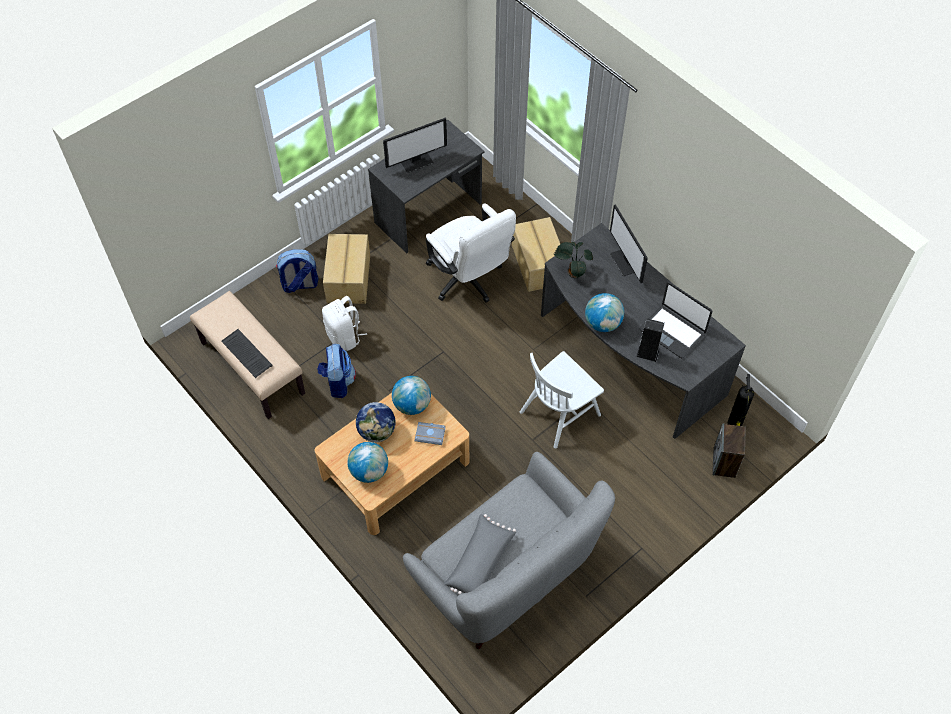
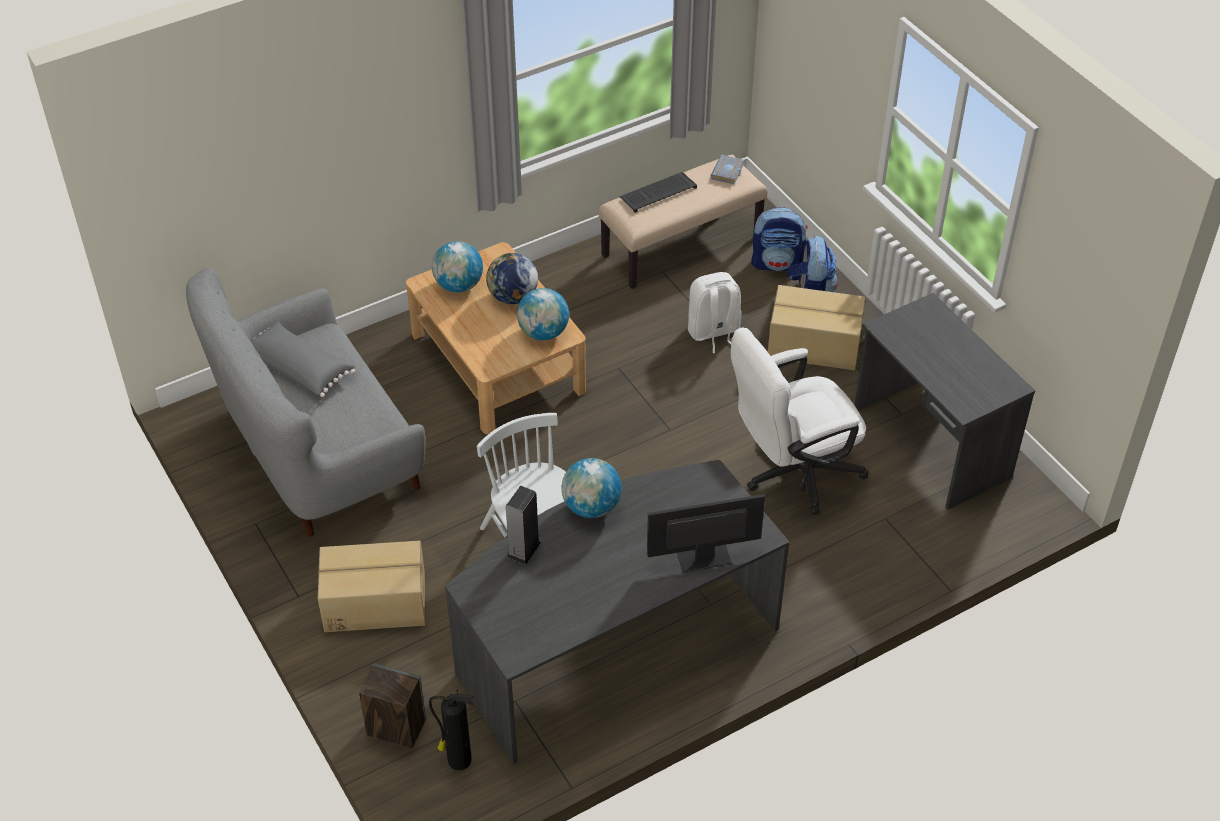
camera: 100 degrees right, 10 degrees down
backpack [317,344,356,398] -> backpack moved to [751,207,808,271]
monitor [383,118,447,173] -> none
grey book [415,422,445,445] -> grey book moved to [710,155,744,184]
cardboard box [512,217,560,292] -> cardboard box moved to [318,541,426,632]
potted plant [554,242,593,278] -> none
laptop [640,282,712,358] -> none

